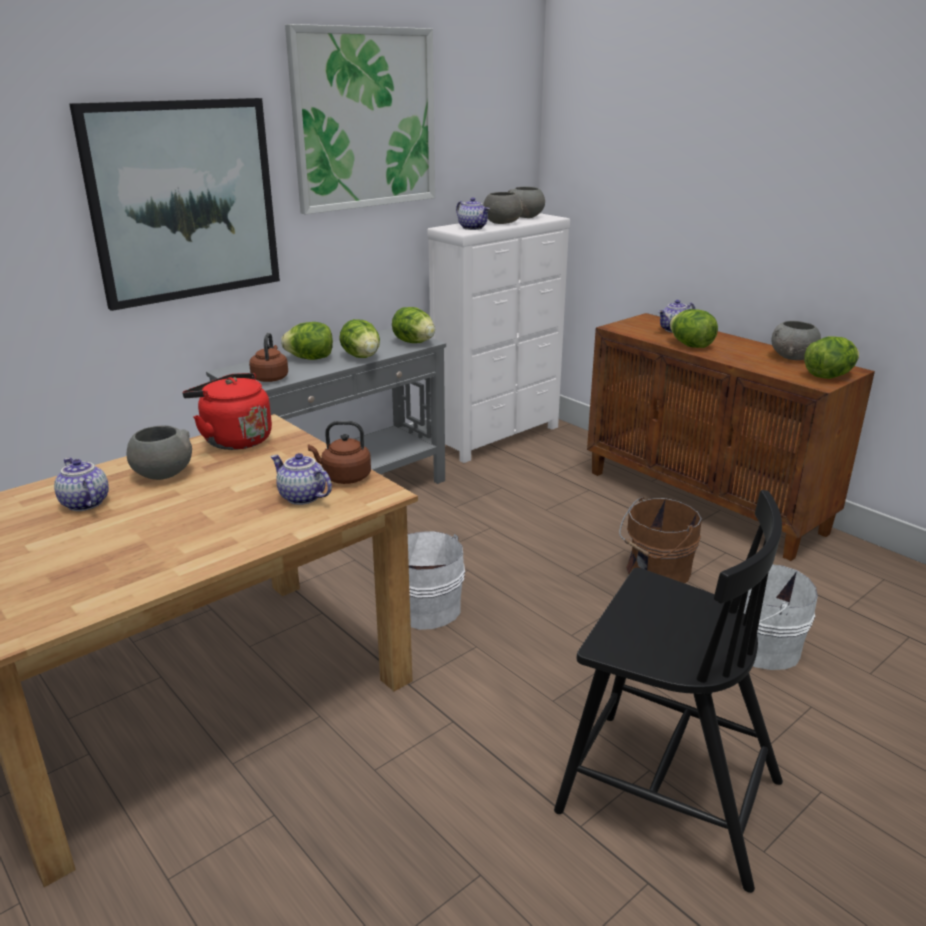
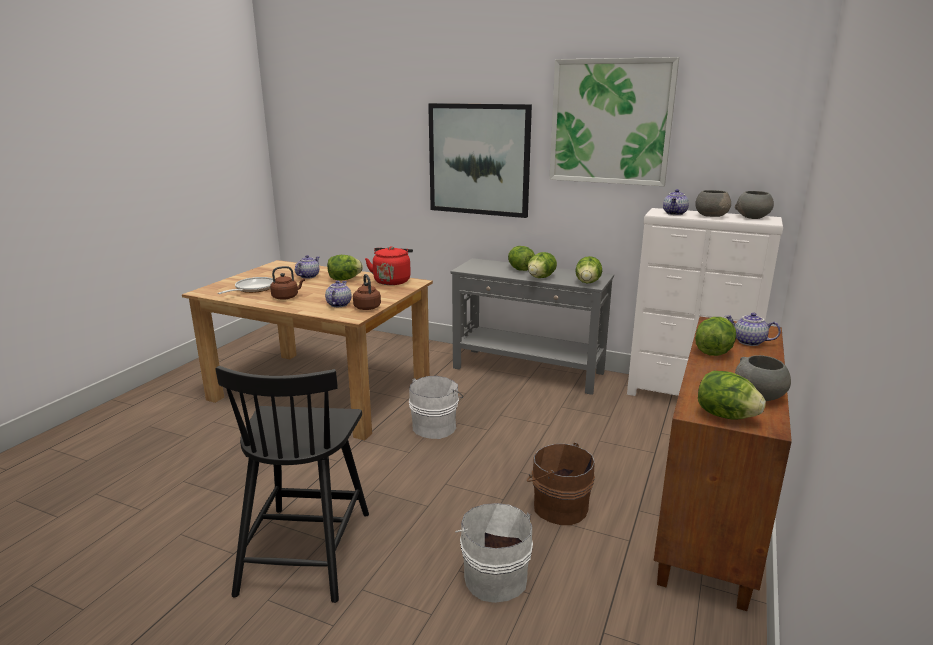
camera: 65 degrees right, 5 degrees down
grey bowl [127,425,192,480] -> lettuce [327,255,363,281]
brown kettle [249,333,288,382] -> brown kettle moved to [270,266,305,300]
none -> frying pan [217,277,273,294]

